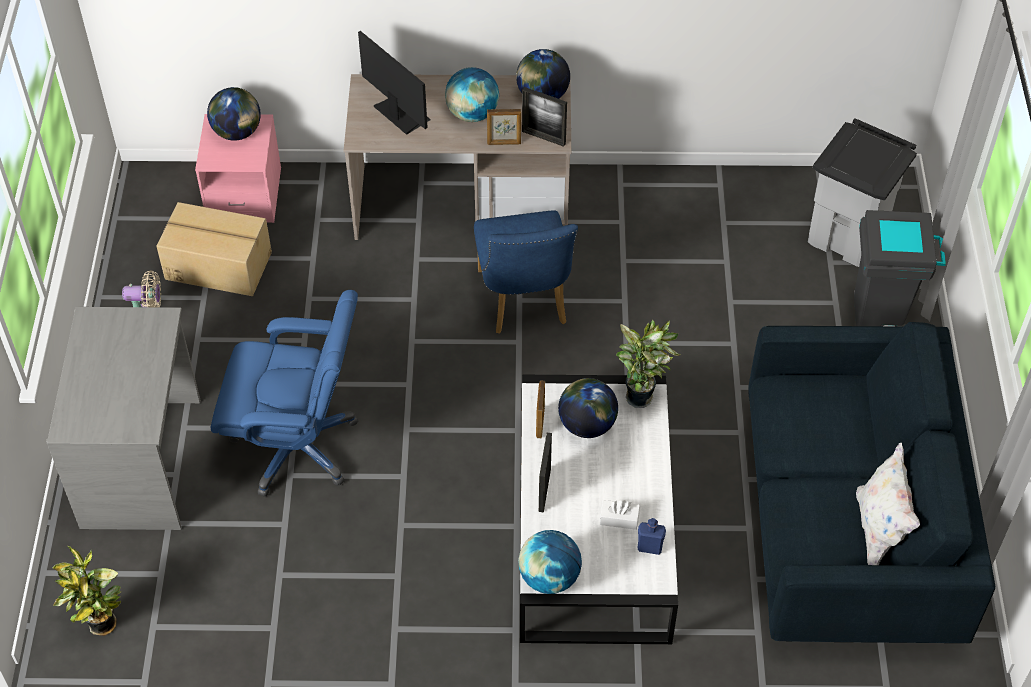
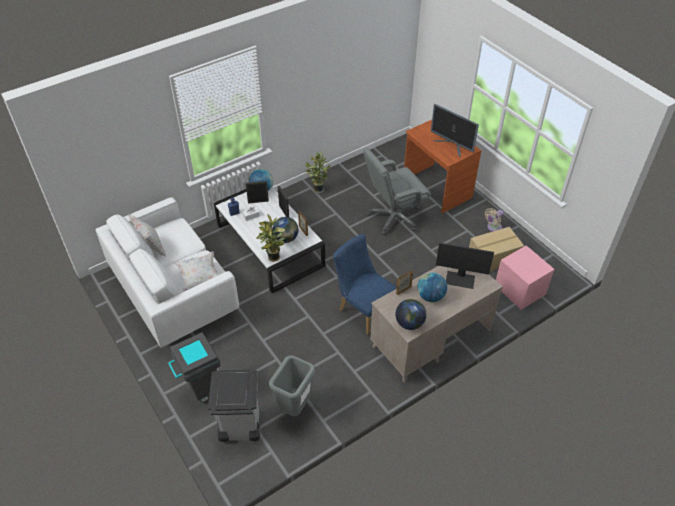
camera: 145 degrees right, 5 degrees down
grey desk [46,307,201,530] -> brown desk [404,120,481,213]
potted plant [52,546,121,636] -> potted plant moved to [305,152,330,193]
globe [207,87,261,141] -> none
blue office chair [211,290,358,497] -> grey office chair [363,148,431,235]
picture frame [522,87,567,147] -> picture frame moved to [246,181,269,204]
blue sofa [748,322,995,643] -> white sofa [95,197,239,348]
none -> white pillow [174,251,219,292]
none -> grey trash can [269,355,315,416]
none -> monitor [431,104,479,157]

